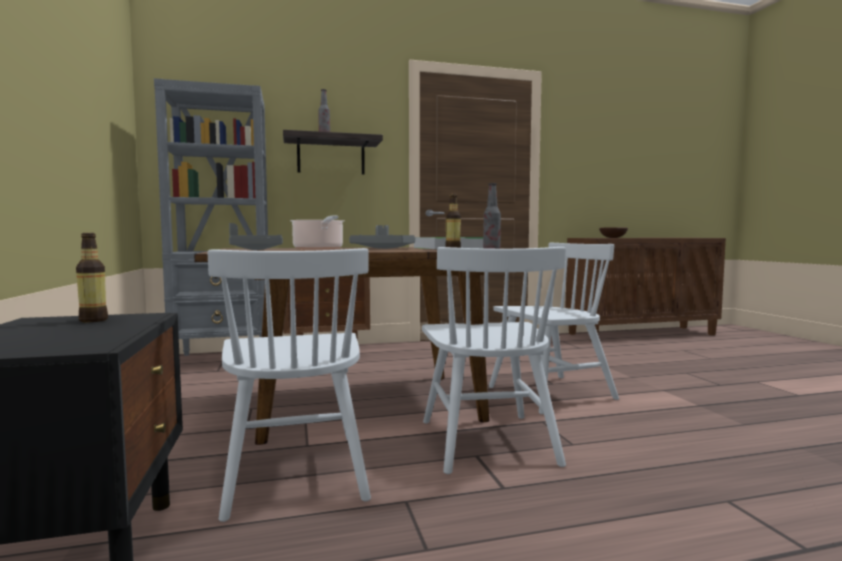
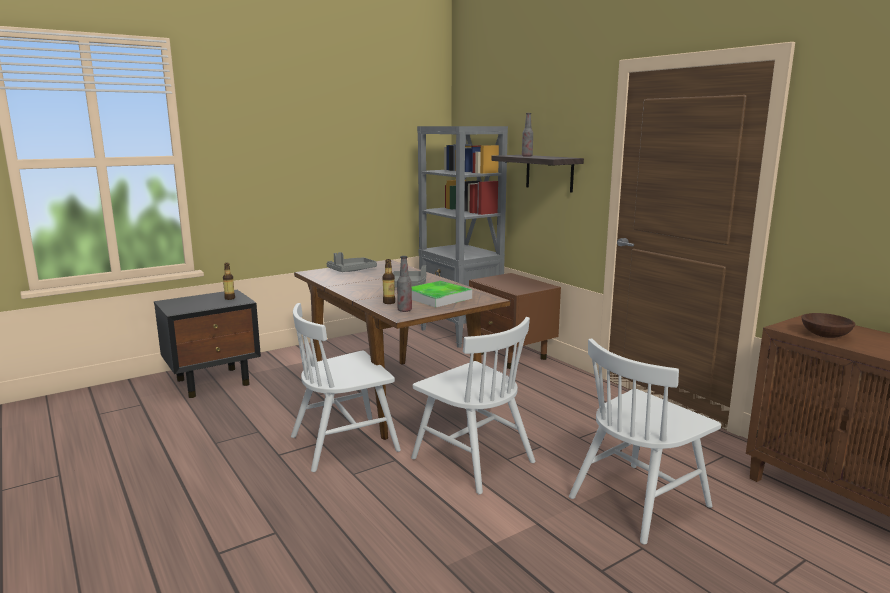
camera: 70 degrees right, 10 degrees up
white chair [208,248,371,522] -> white chair moved to [569,339,721,545]
cooking pot [290,216,345,250] -> none

